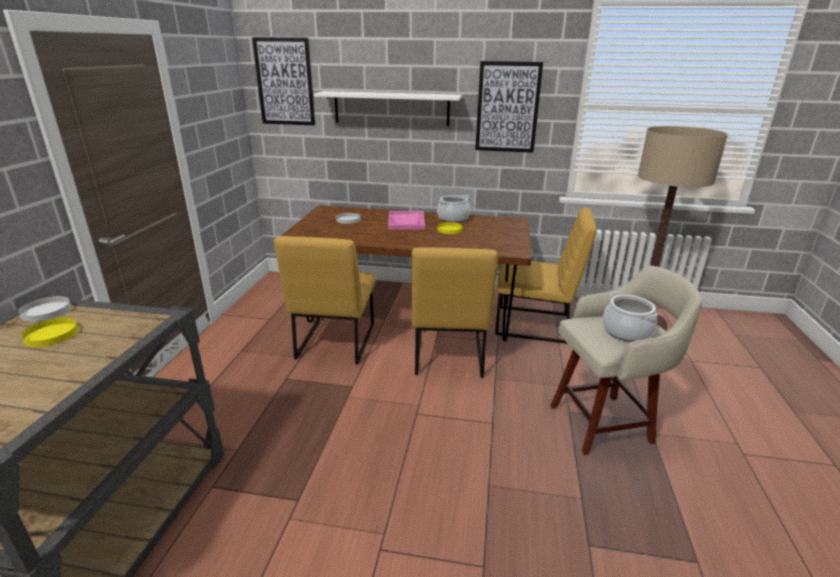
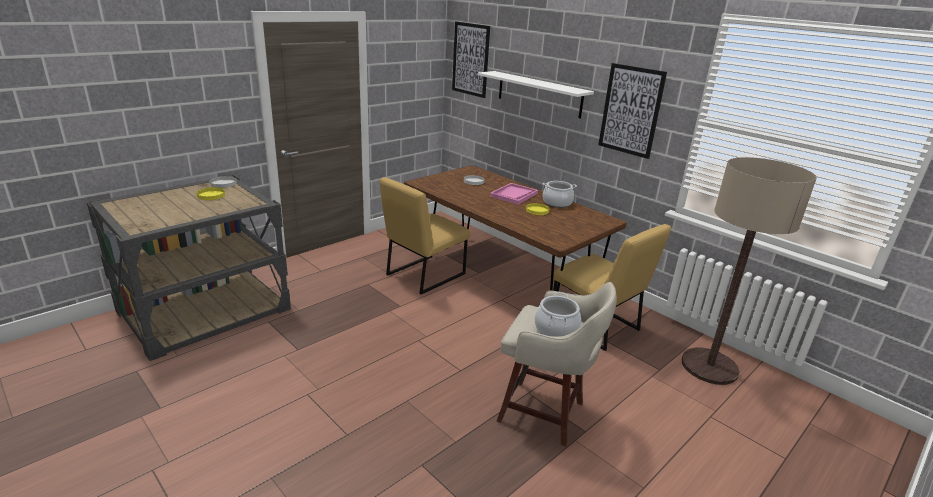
camera: 35 degrees right, 0 degrees up
yellow chair [411,247,498,378] -> none

